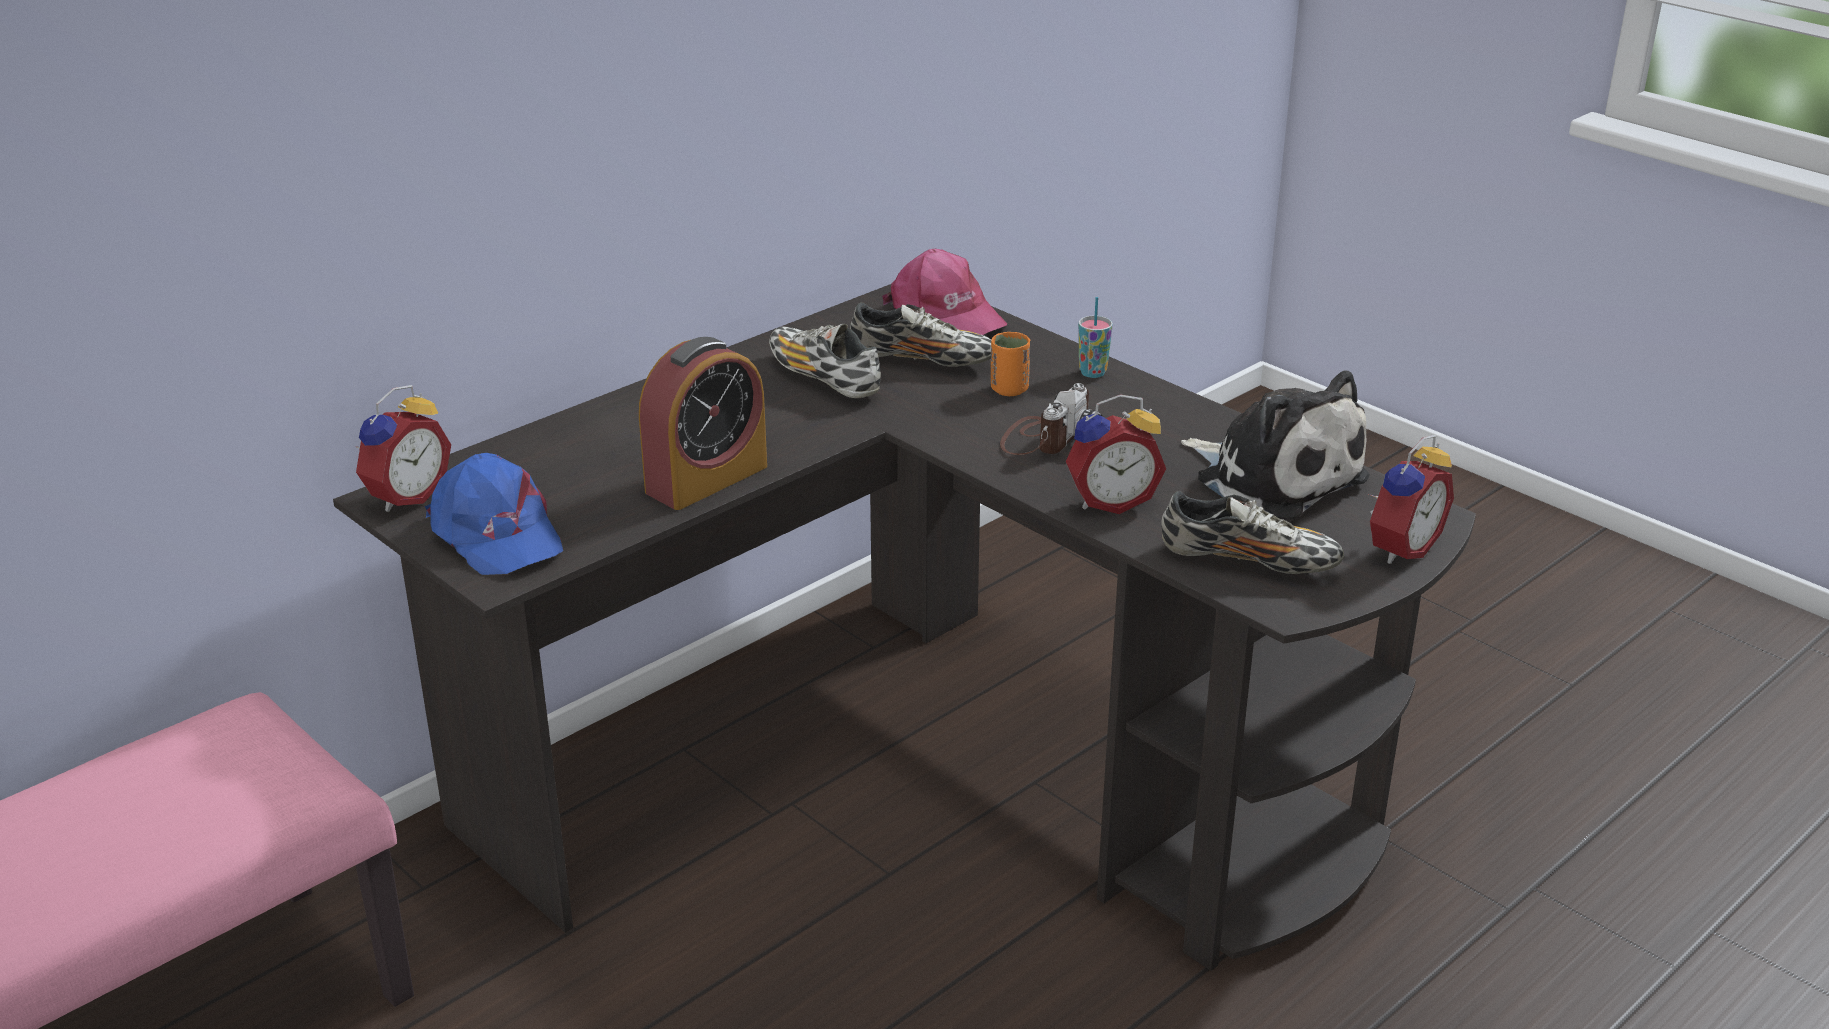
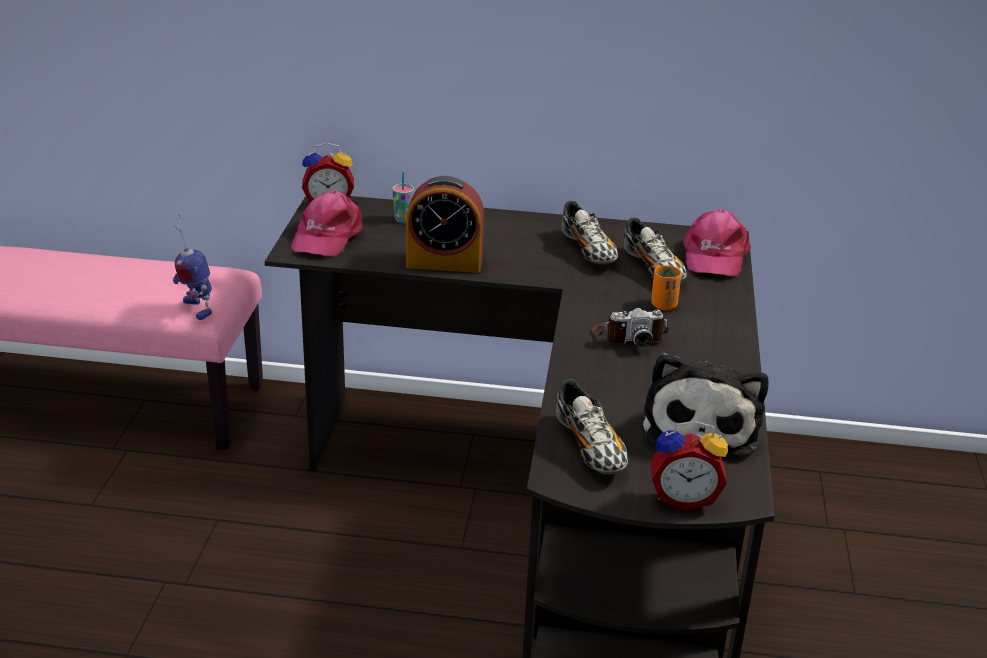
camera: 50 degrees right, 0 degrees up
blue cap [425,453,563,575] -> pink cap [291,190,363,257]
shoe [769,324,881,398] -> shoe turned 150 degrees clockwise [561,201,618,264]
alarm clock [1066,394,1166,514] -> none
cup [1078,297,1113,378] -> cup moved to [392,172,414,223]
none -> toy robot [173,214,212,320]

